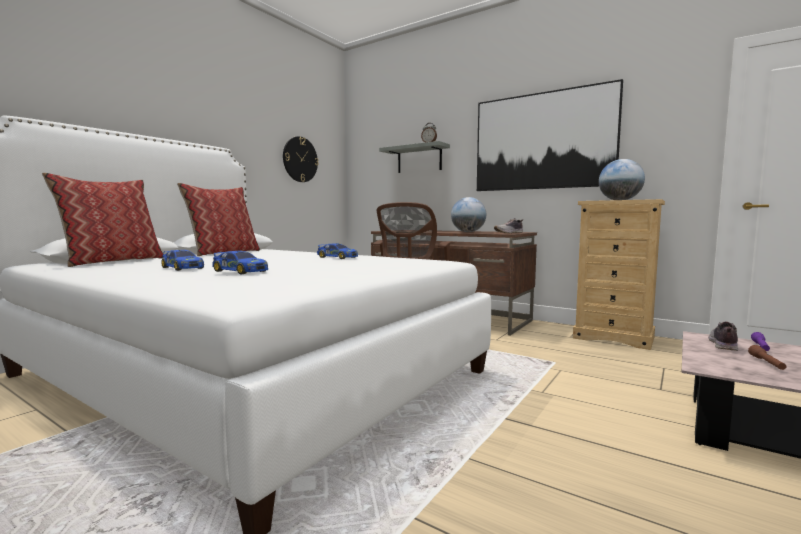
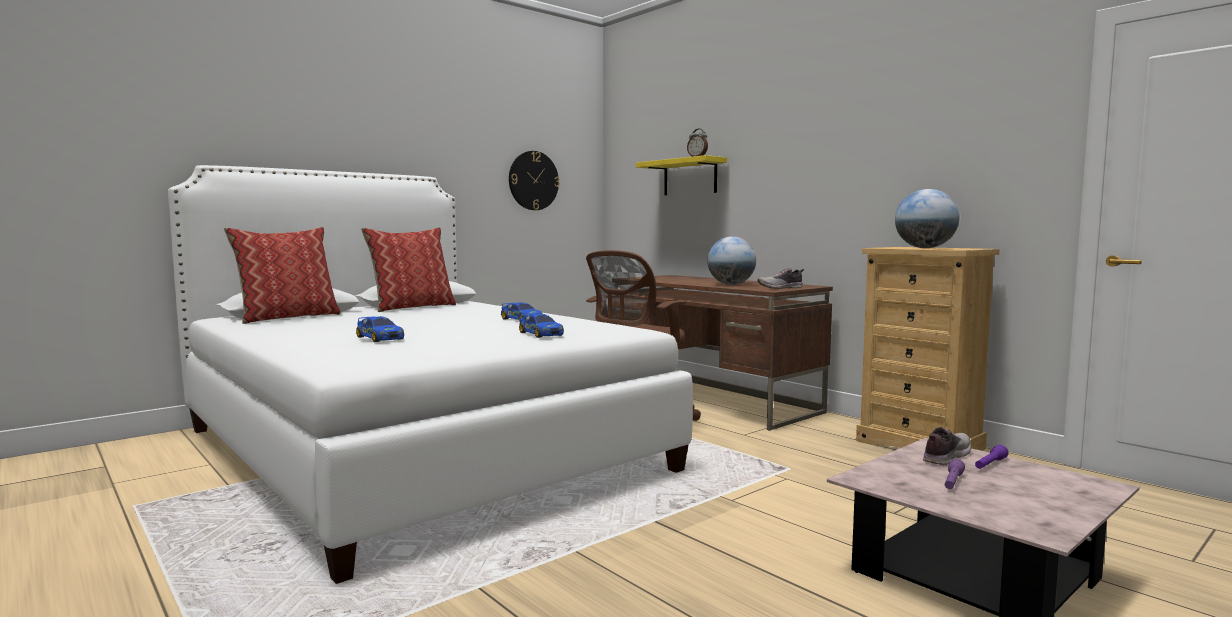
camera: 15 degrees right, 0 degrees up
toy car [161,250,204,271] -> toy car moved to [519,314,564,338]
grey shelf [379,141,450,173] -> yellow shelf [636,155,727,195]
picture [477,79,623,191] -> none
brown flashlight [748,345,787,370] -> purple flashlight [945,459,965,489]

